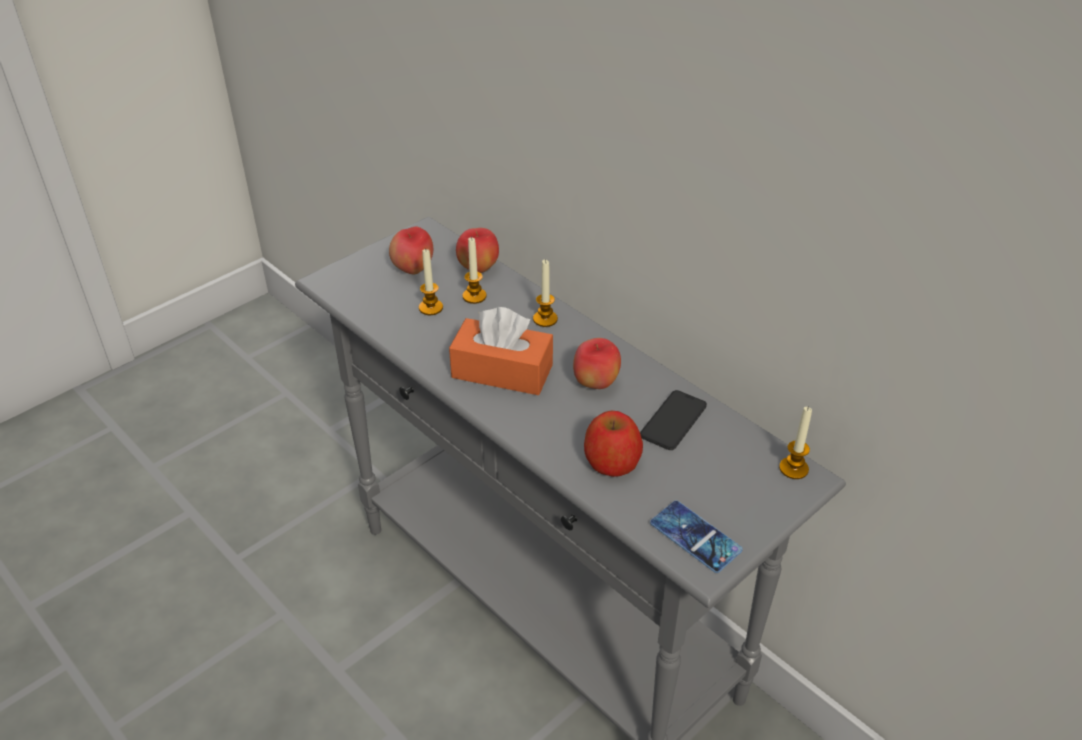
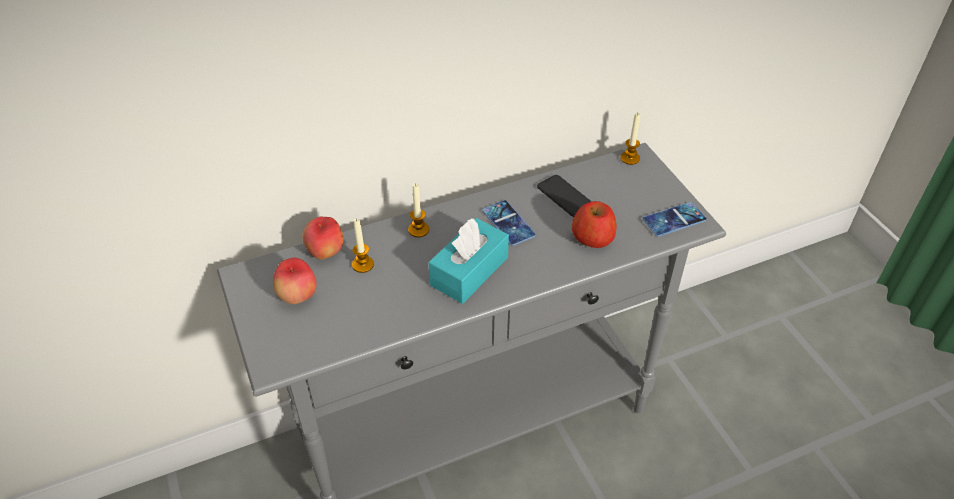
camera: 70 degrees left, 5 degrees up
candle [419,249,443,315] -> none
orange tissue box [449,307,553,395] -> turquoise tissue box [428,218,509,304]
apple [573,338,621,389] -> phone [482,200,536,246]

